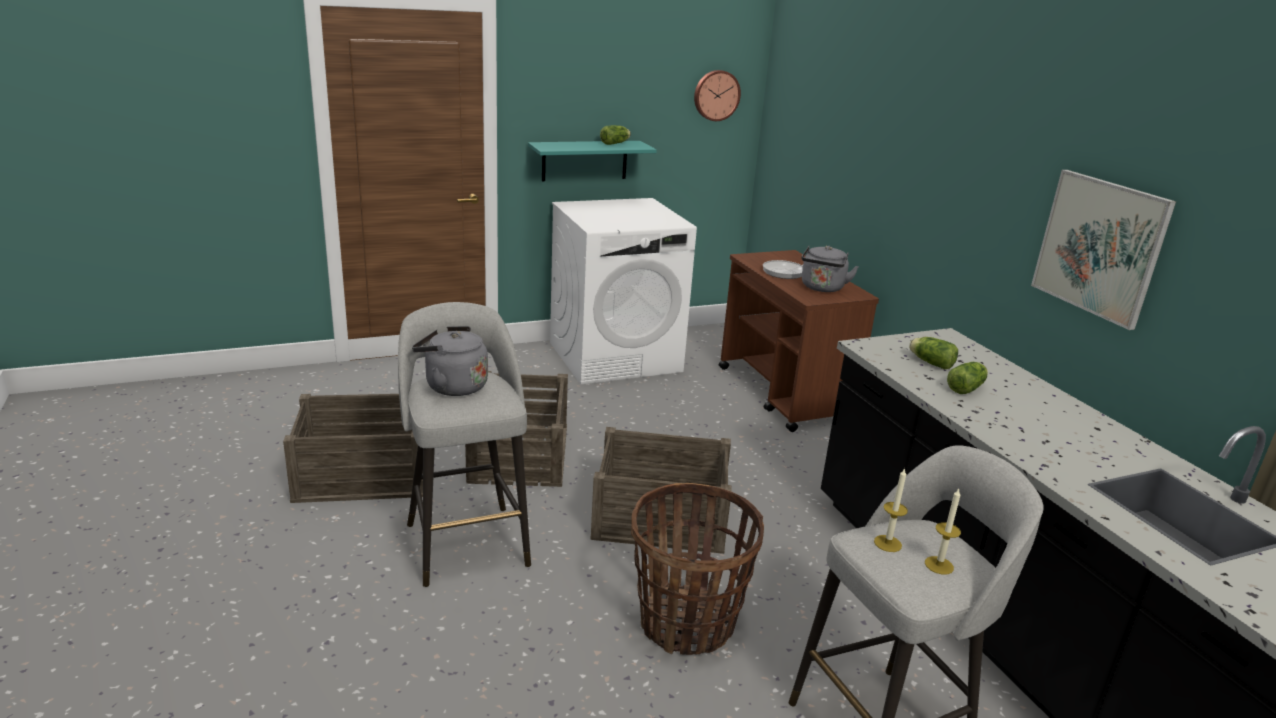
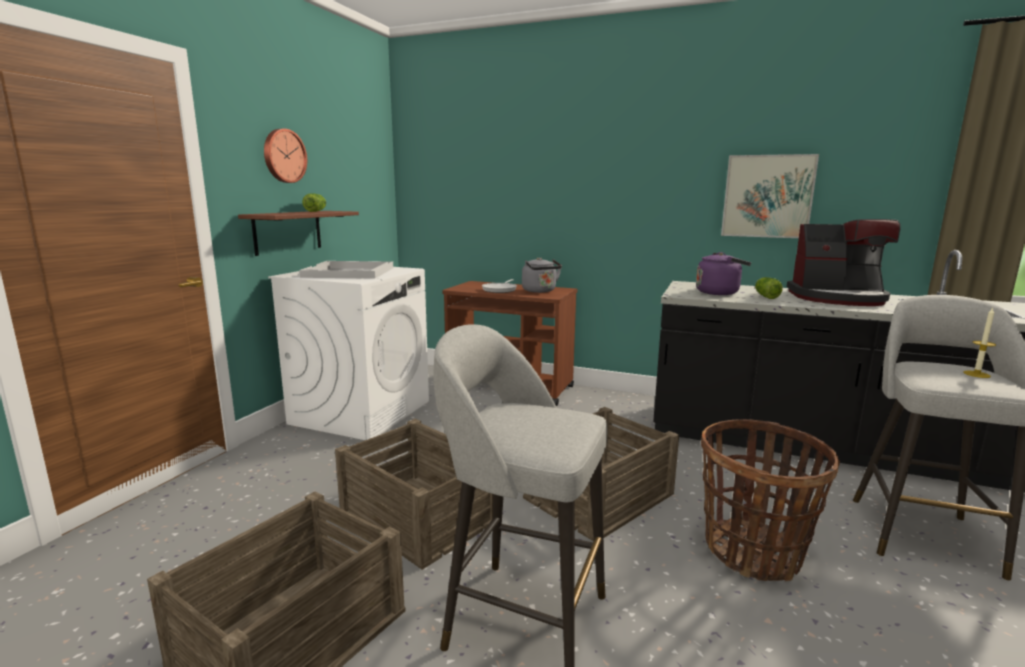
camera: 45 degrees left, 10 degrees down
grey kettle [412,326,488,396] -> none
turquoise shelf [528,141,657,181] -> brown shelf [238,211,359,256]
wall clock [694,70,741,121] -> wall clock moved to [264,129,307,183]
candle [874,468,908,552] -> none
lettuce [909,337,958,369] -> purple kettle [696,252,751,295]
none -> white tray [299,261,393,279]
none -> coffee machine [787,219,901,306]

